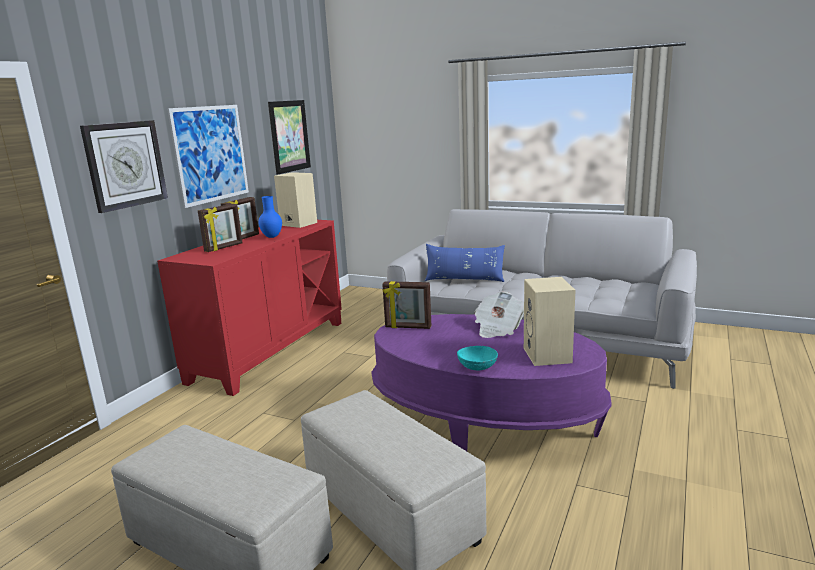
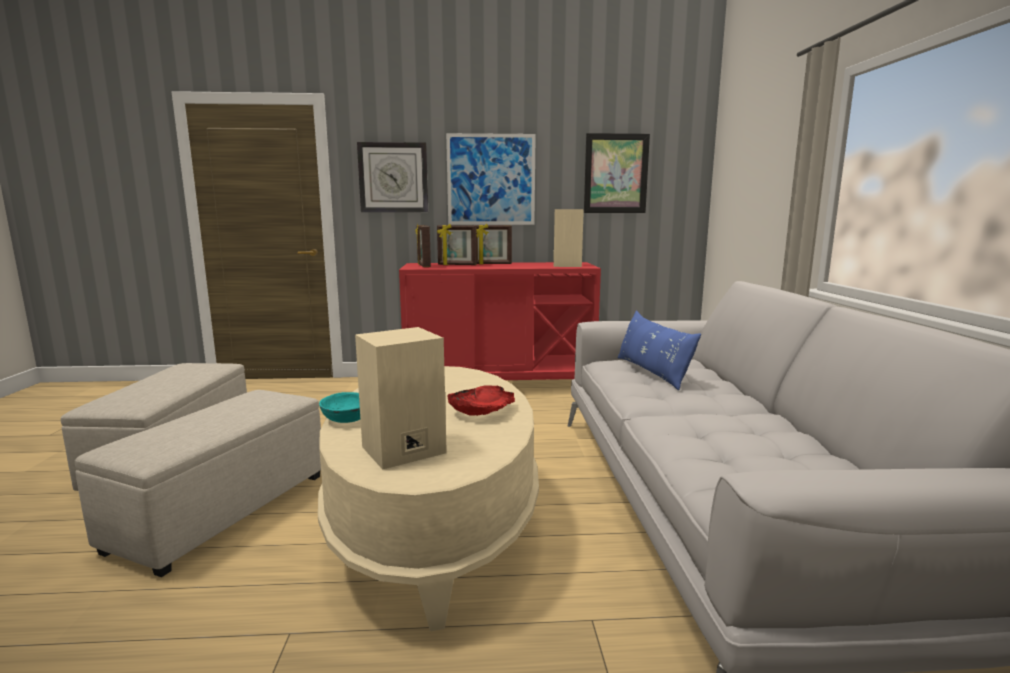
camera: 60 degrees right, 5 degrees down
blue vase [258,196,282,238] -> none
purple coffee table [371,314,612,451] -> beige coffee table [318,366,539,631]
picture frame [382,281,431,329] -> picture frame moved to [415,224,431,267]
newspaper [474,291,524,338] -> red bowl [447,385,515,416]

